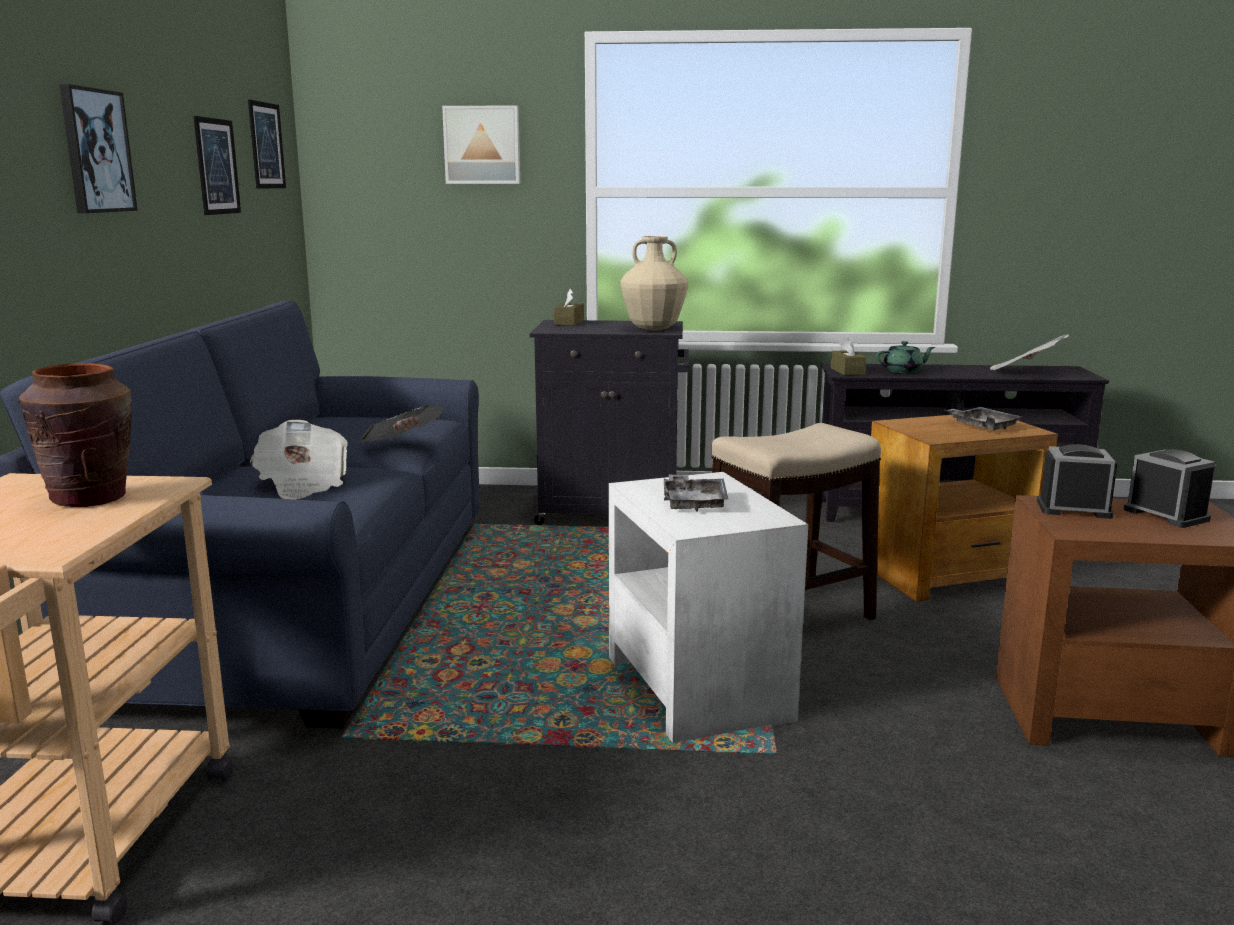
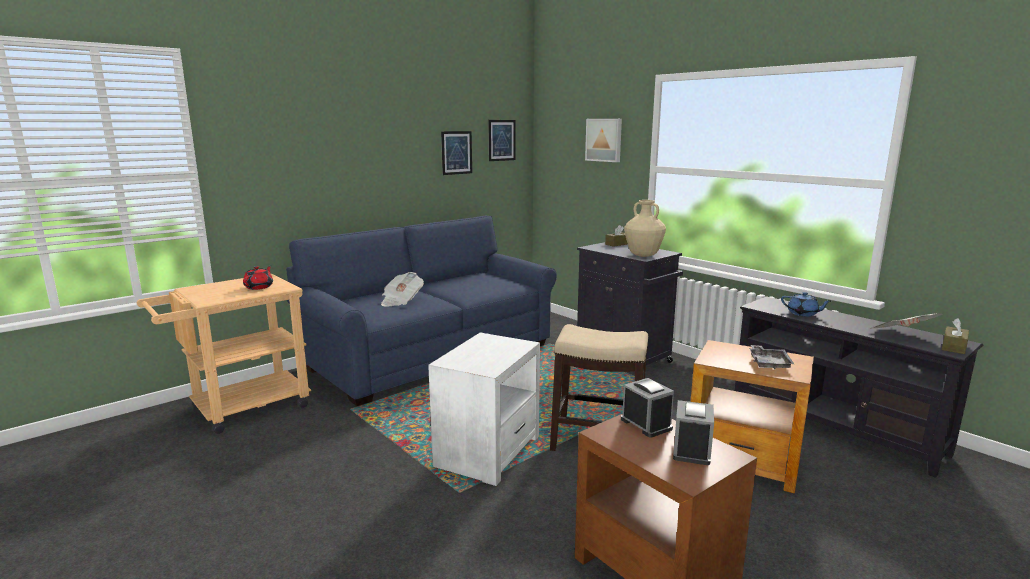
camera: 45 degrees right, 0 degrees up
brown vase [19,363,132,507] -> red teapot [243,266,273,290]
picture [59,84,138,213] -> none
newspaper [360,405,444,442] -> none
grey tray [664,474,729,511] -> none
brown tissue box [831,337,866,375] -> brown tissue box moved to [942,318,969,354]
green teapot [876,341,935,374] -> blue teapot [781,292,831,317]

